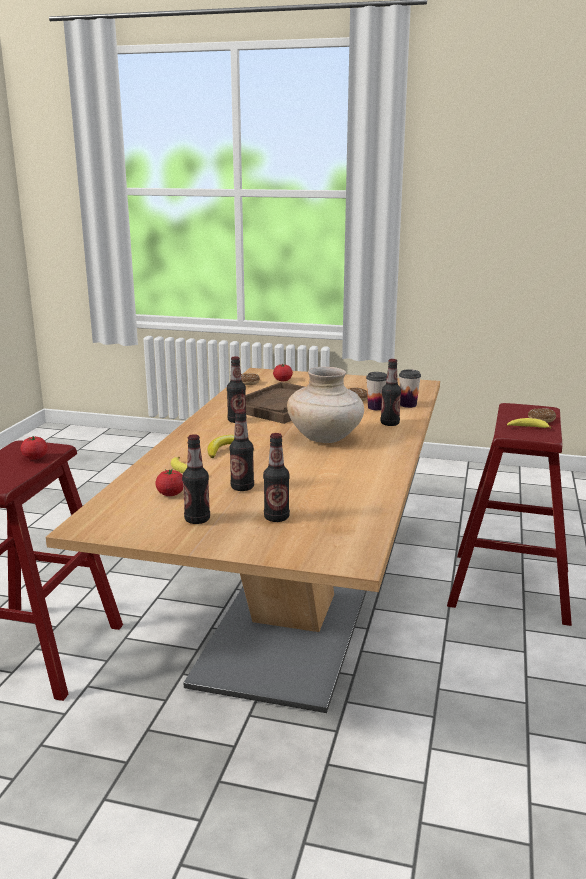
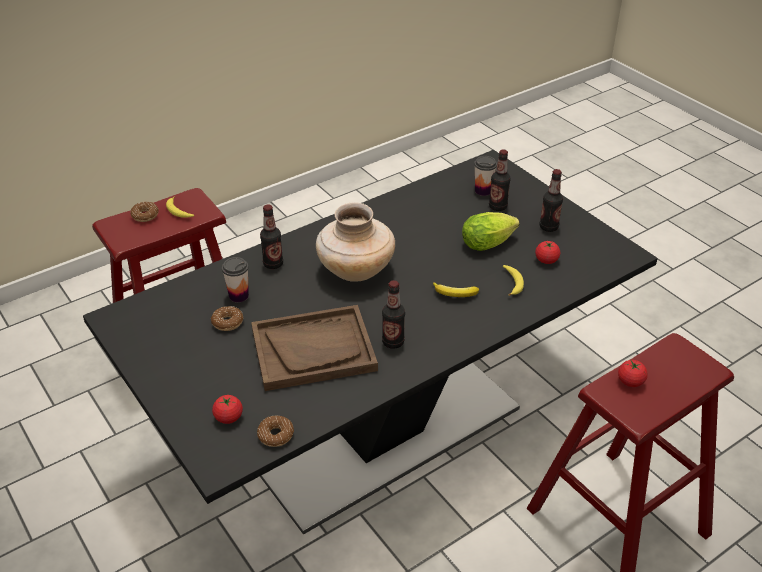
camera: 140 degrees left, 20 degrees up
beige dining table [46,368,440,713] -> black dining table [83,150,658,534]
bottle [229,409,254,491] -> lettuce [462,212,520,251]
cup [399,369,421,408] -> cup moved to [474,156,497,196]

